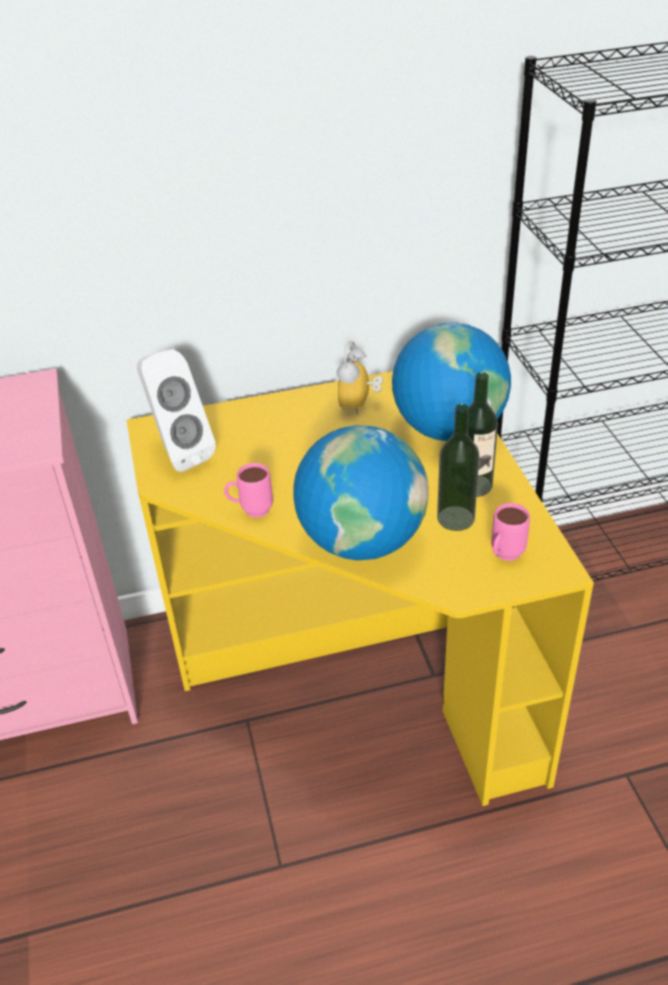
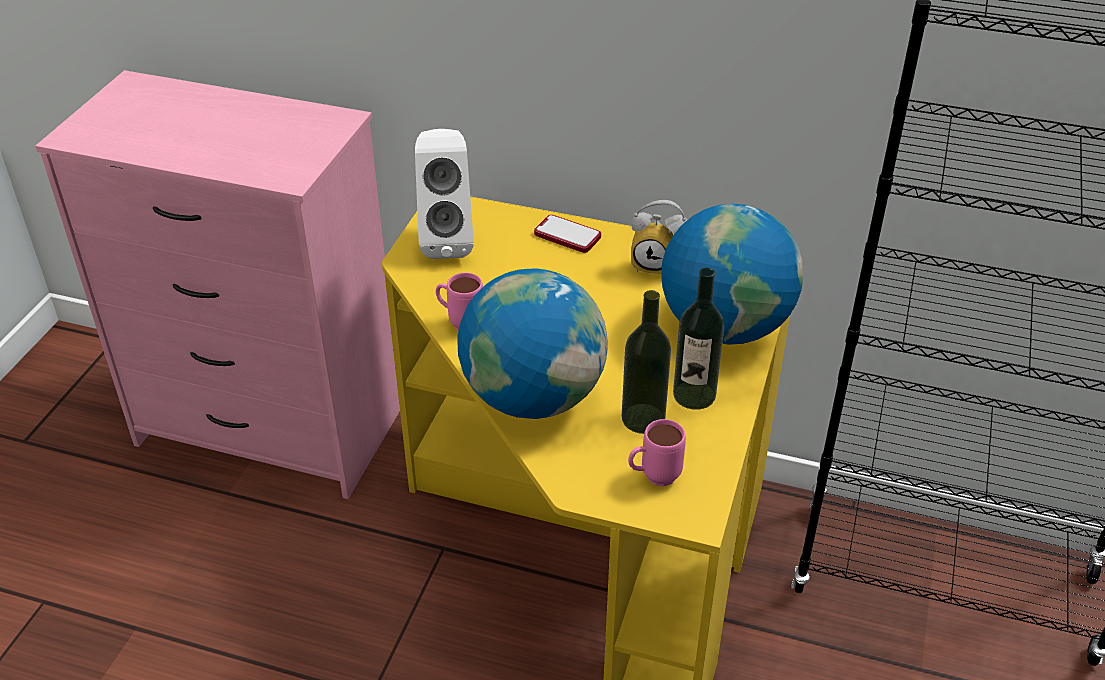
camera: 30 degrees right, 0 degrees up
alarm clock [337,341,383,415] -> alarm clock turned 120 degrees counterclockwise [631,200,687,274]
none -> phone [534,215,601,253]

